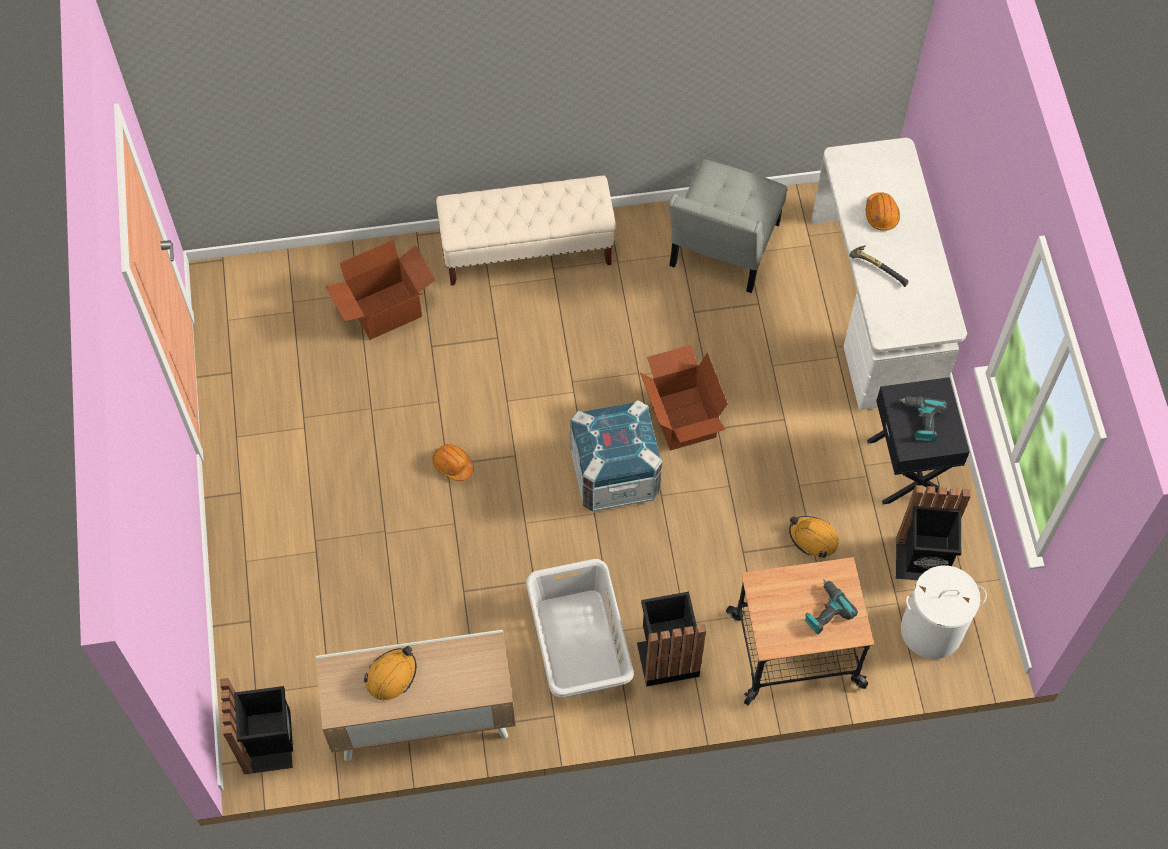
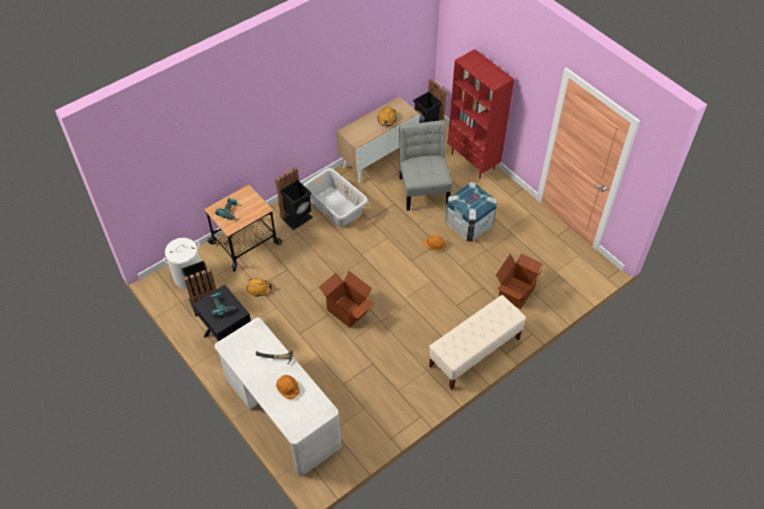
camera: 150 degrees right, 10 degrees down
crate [570,400,663,512] -> crate moved to [446,182,497,241]
grey chair [669,159,787,293] -> grey chair moved to [399,120,452,211]
none -> red bookcase [448,49,514,179]

